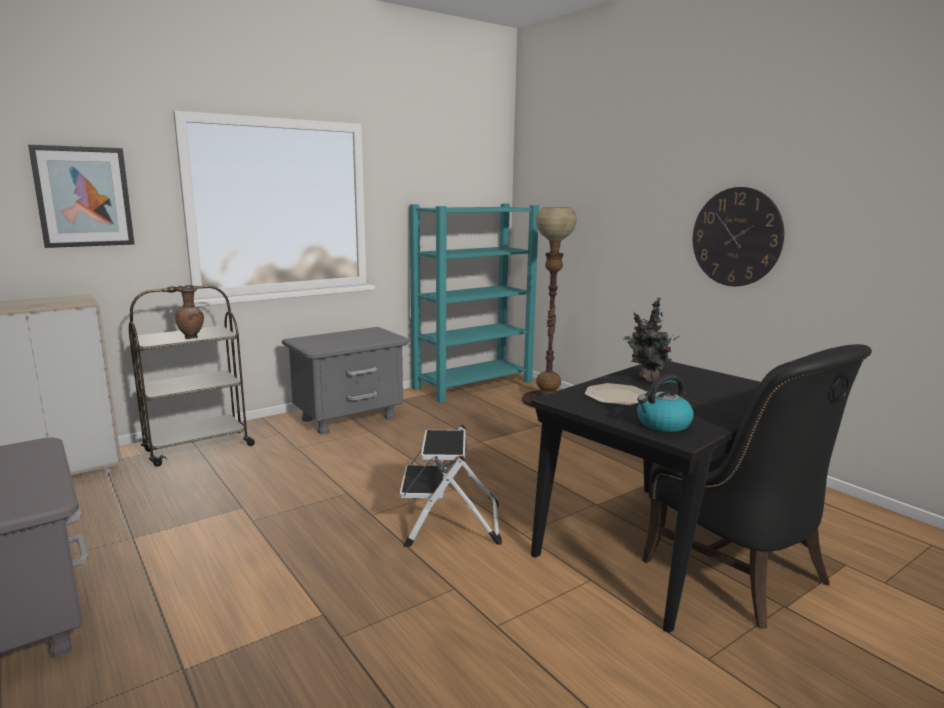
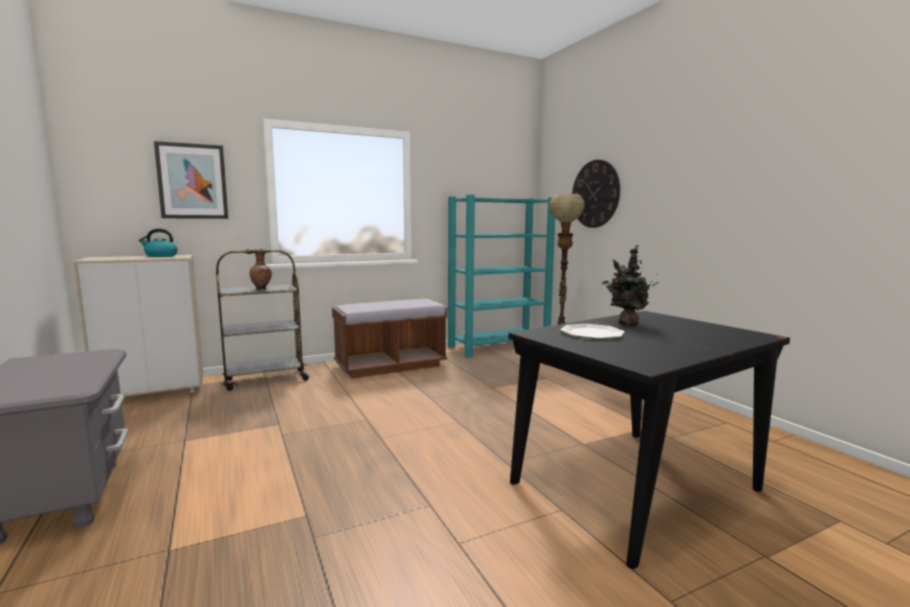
camera: 10 degrees right, 5 degrees down
grey nightstand [282,327,409,434] -> brown bench [332,299,447,378]
step ladder [400,425,502,547] -> none
kettle [637,374,694,432] -> kettle moved to [139,229,178,257]
black chair [642,344,872,629] -> none
wall clock [693,187,784,286] -> wall clock moved to [572,160,620,228]

